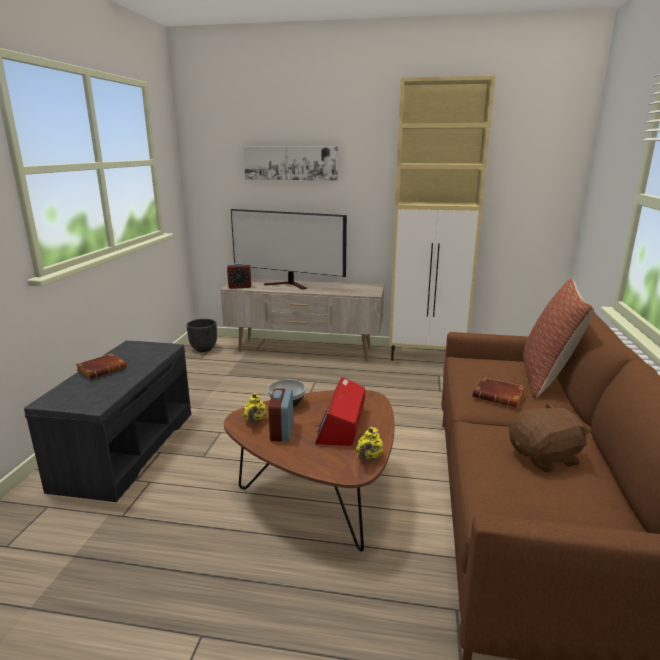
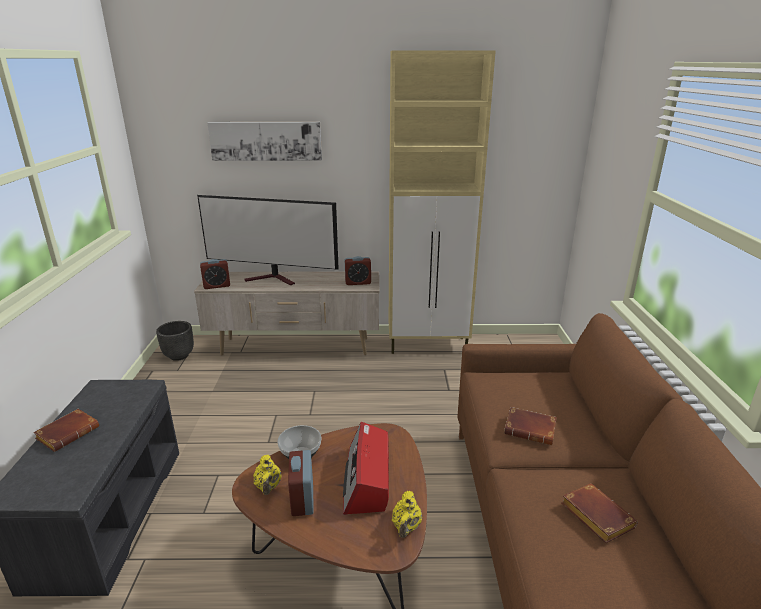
camera: 10 degrees left, 5 degrees up
brown plush toy [509,403,590,473] -> brown book [561,483,638,543]
pillow [523,279,594,398] -> none
none -> alarm clock [345,256,371,285]

